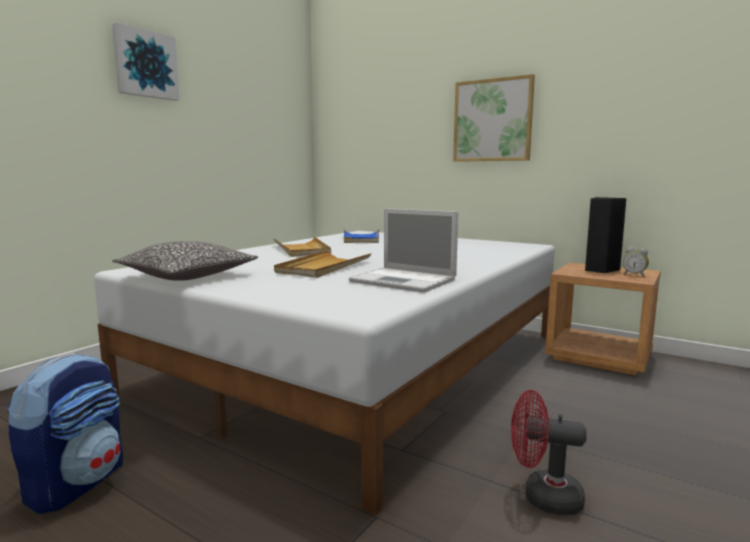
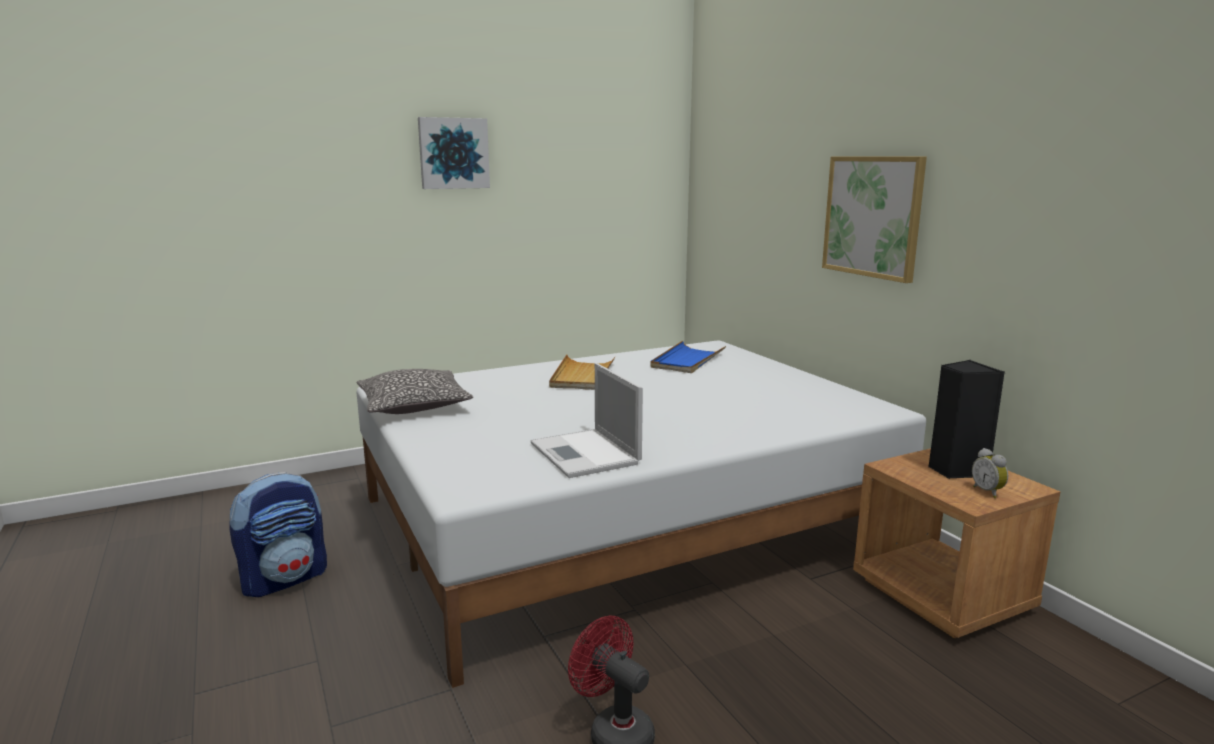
camera: 30 degrees right, 5 degrees up
beige tray [274,250,371,278] -> none

